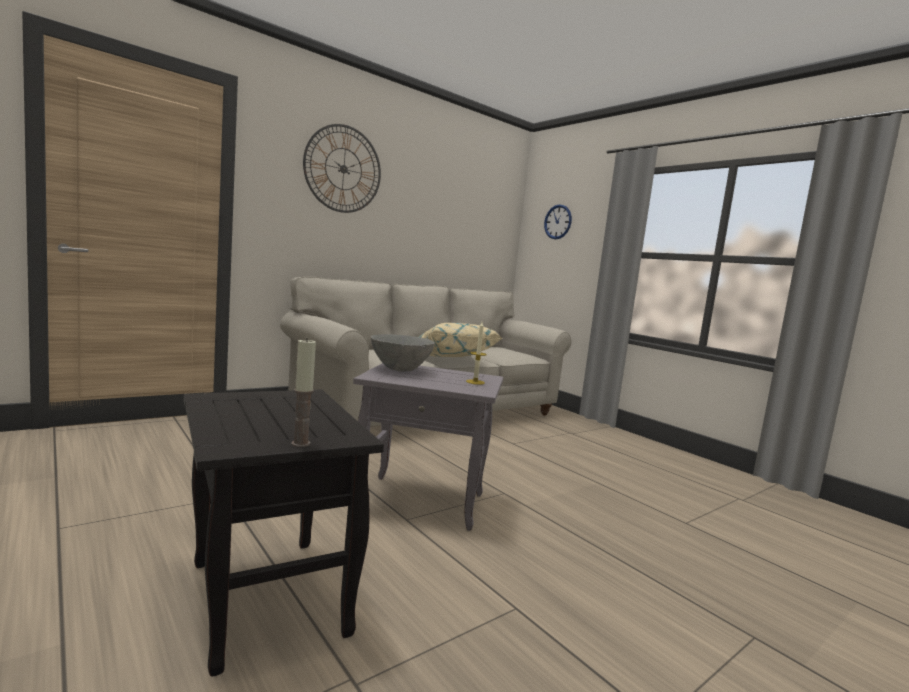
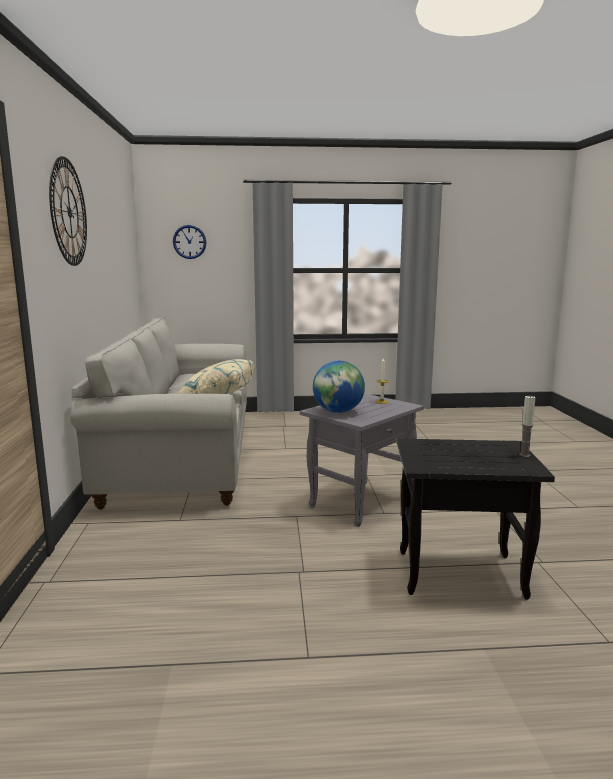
camera: 55 degrees left, 5 degrees up
grey bowl [371,334,435,372] -> globe [313,361,365,413]

